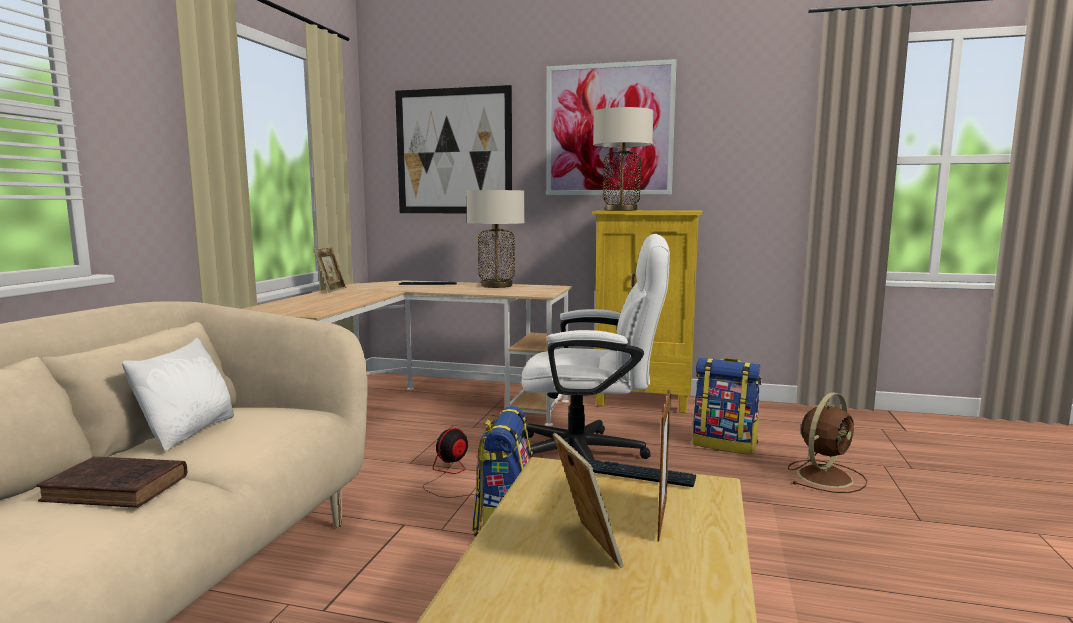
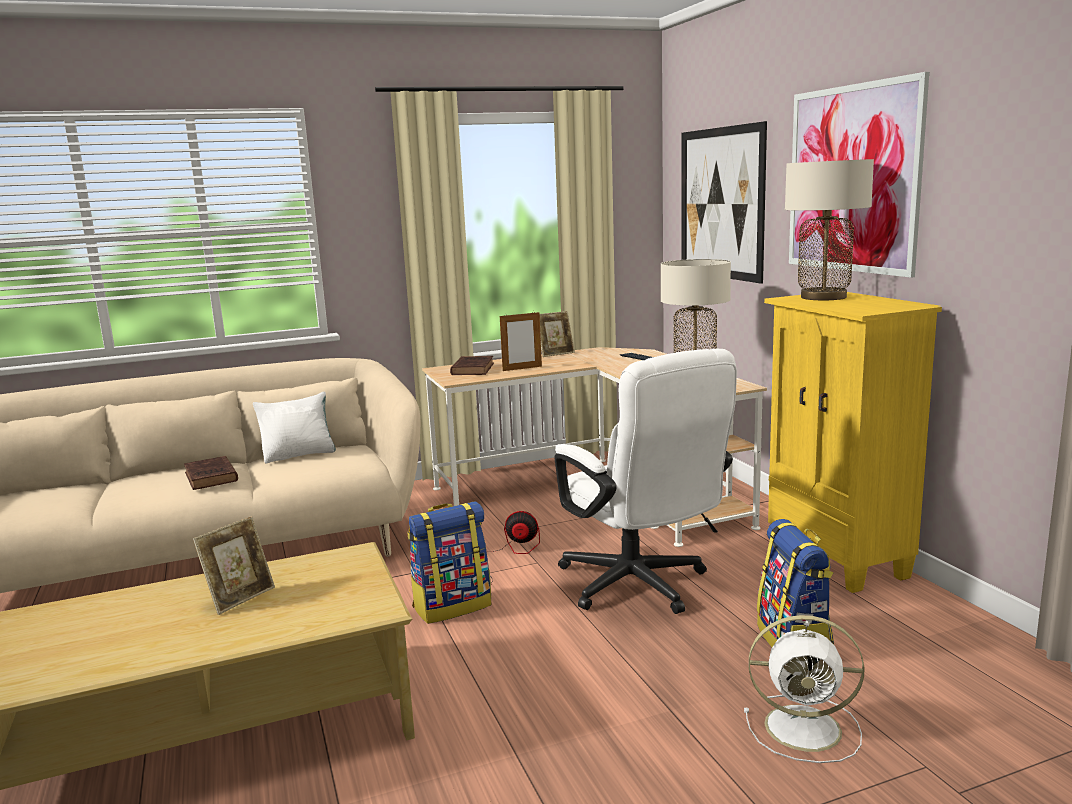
camera: 55 degrees right, 5 degrees up
keyboard [584,458,696,487] -> none
picture frame [657,389,671,542] -> picture frame moved to [500,311,542,371]
brown fan [788,392,867,493] -> white fan [744,615,865,763]
none -> brown book [450,356,494,375]

